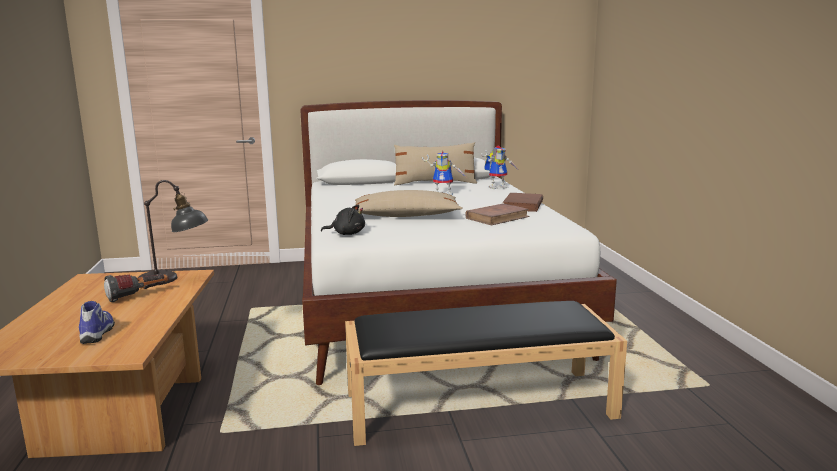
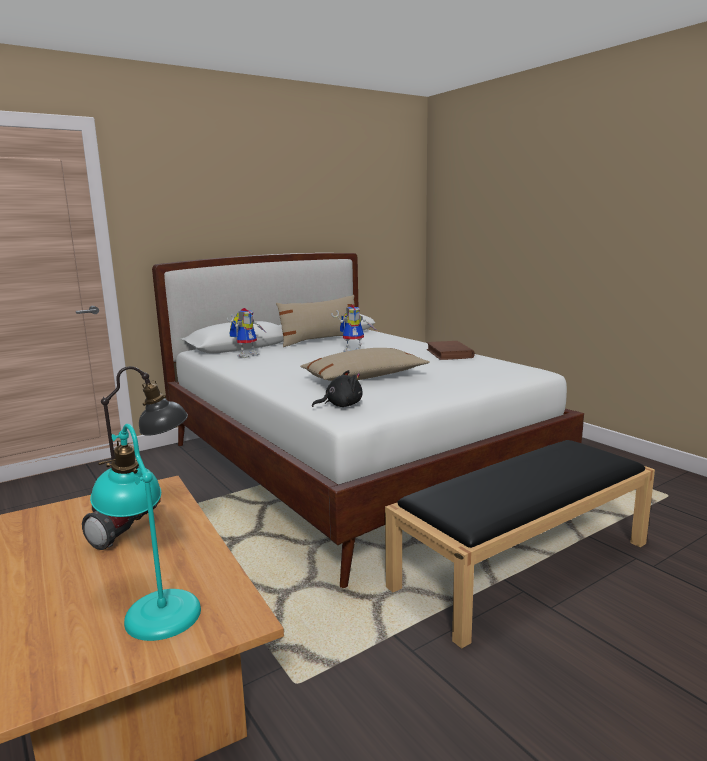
camera: 25 degrees left, 0 degrees up
shoe [79,301,115,344] -> turquoise table lamp [90,424,201,641]
brown book [465,203,530,225] -> none
toy robot [481,145,517,189] -> toy robot moved to [227,308,266,358]

